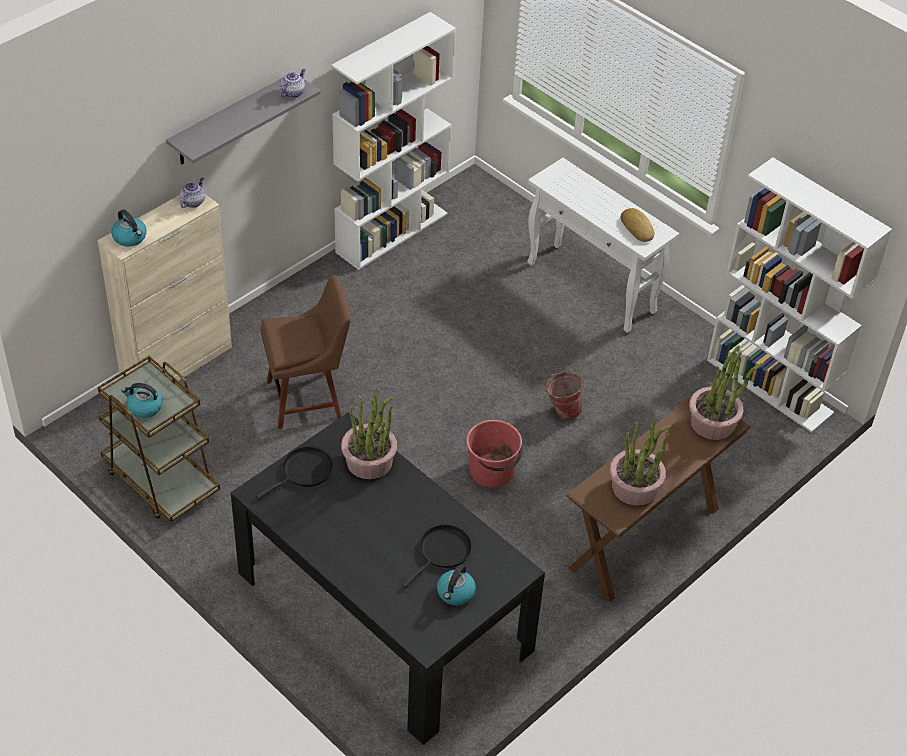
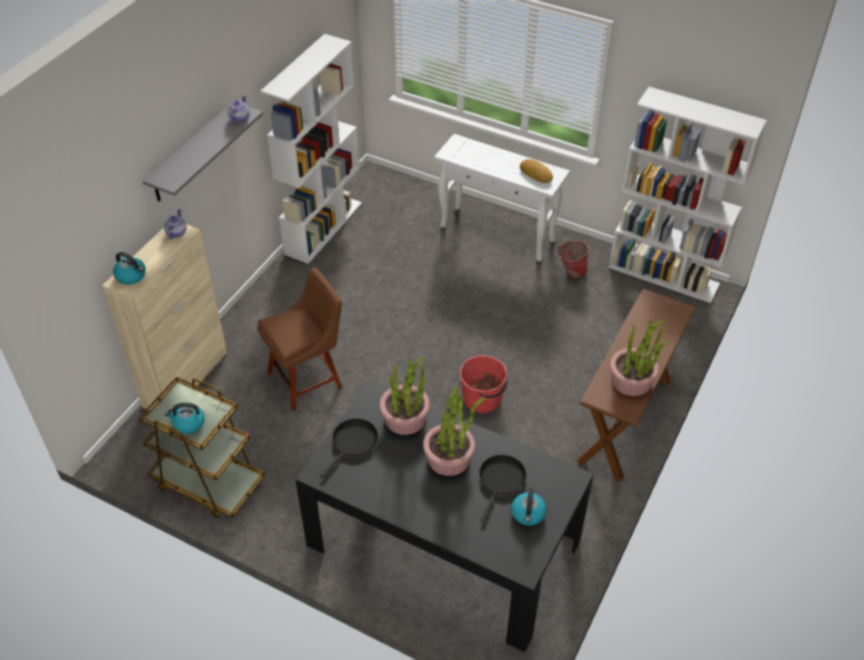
camera: 15 degrees left, 0 degrees up
bucket [545,371,586,420] -> bucket moved to [558,240,590,279]
potted plant [689,345,765,440] -> potted plant moved to [423,385,485,476]

